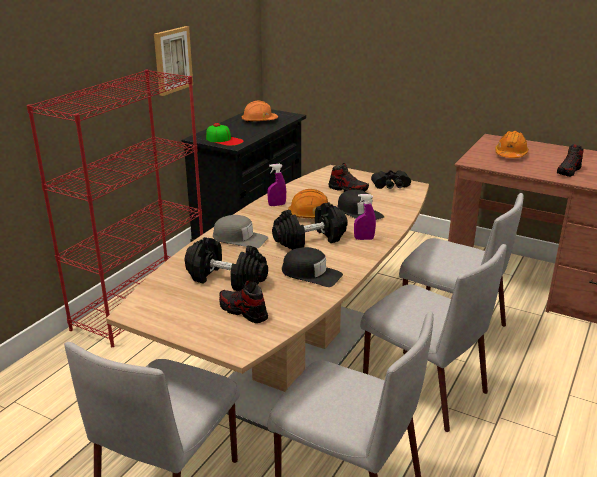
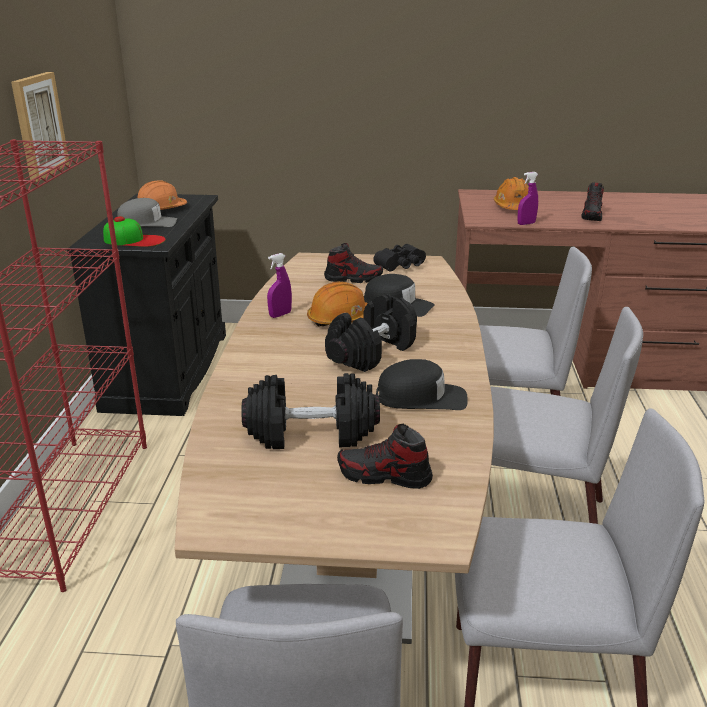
camera: 25 degrees left, 0 degrees up
grey cap [213,215,268,248] -> grey cap moved to [118,198,177,227]
purple spray bottle [354,194,376,240] -> purple spray bottle moved to [517,172,538,225]

